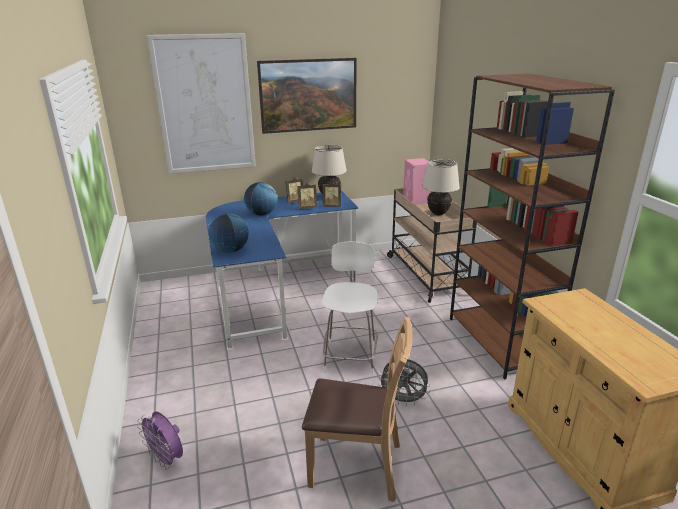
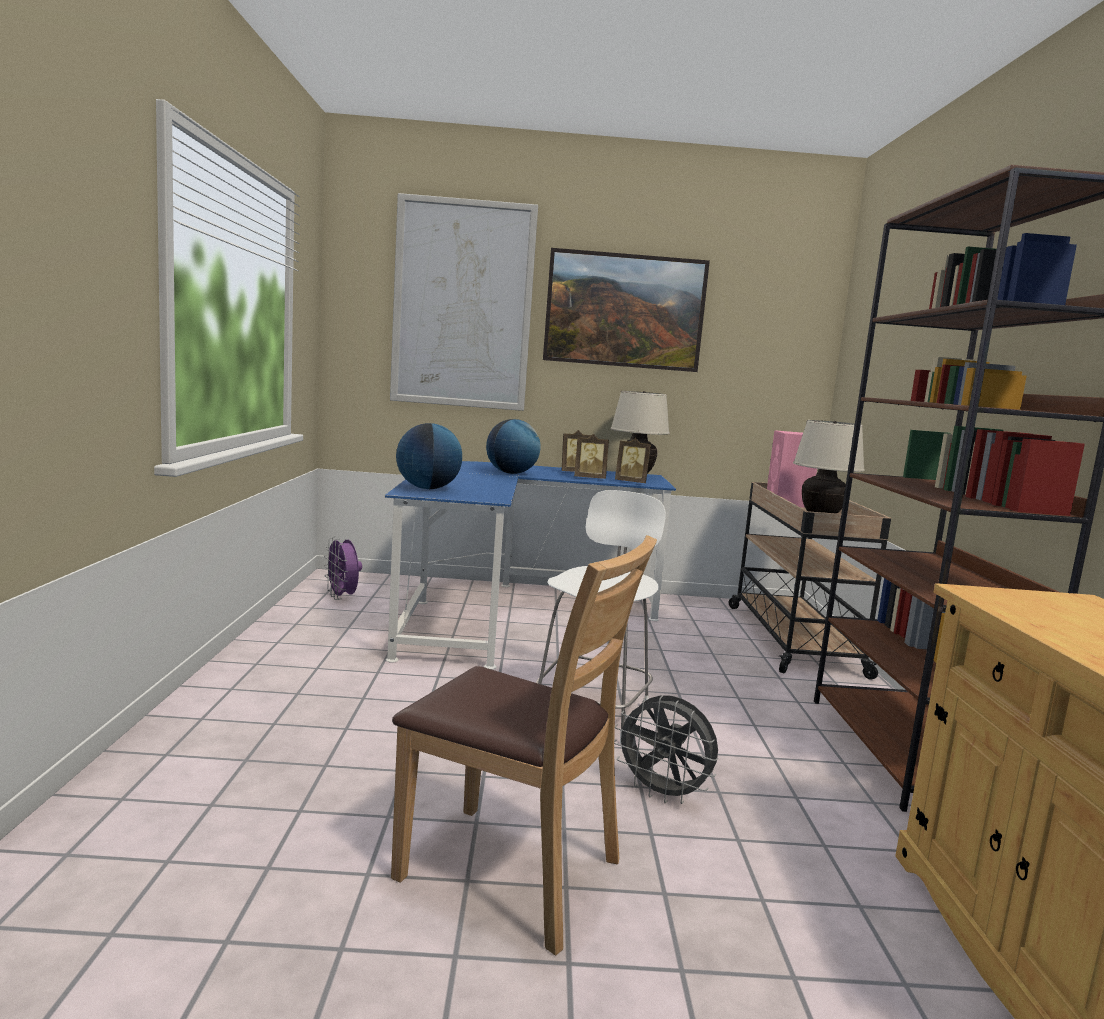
camera: 15 degrees right, 15 degrees down
purple fan [137,412,183,470] -> purple fan moved to [323,536,362,600]

